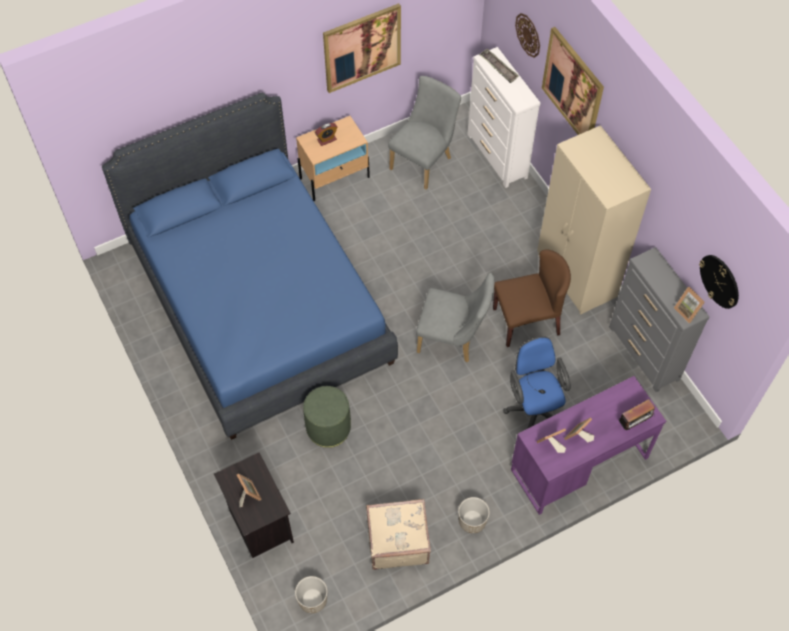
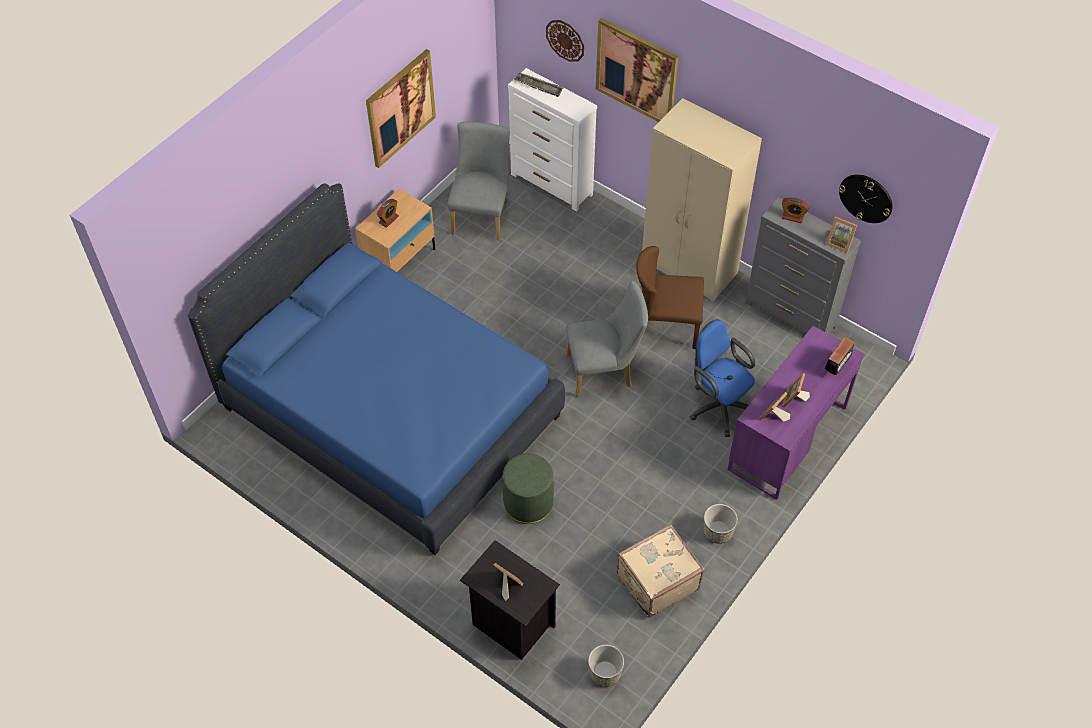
camera: 25 degrees left, 5 degrees down
brown chair [493,250,571,347] -> brown chair turned 135 degrees counterclockwise [636,246,704,349]
none -> alarm clock [782,197,809,223]

